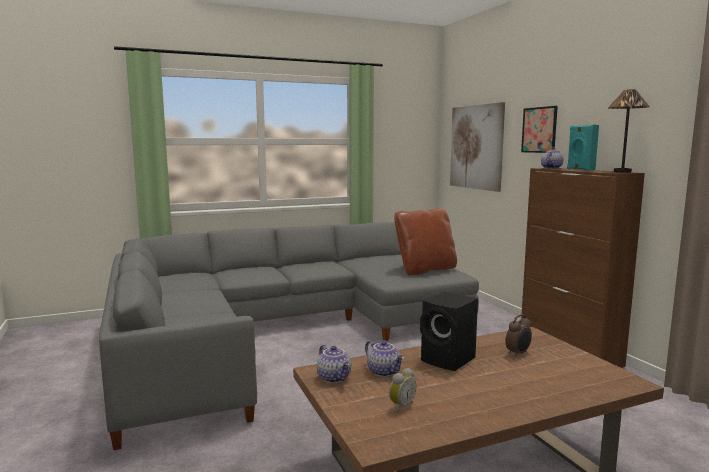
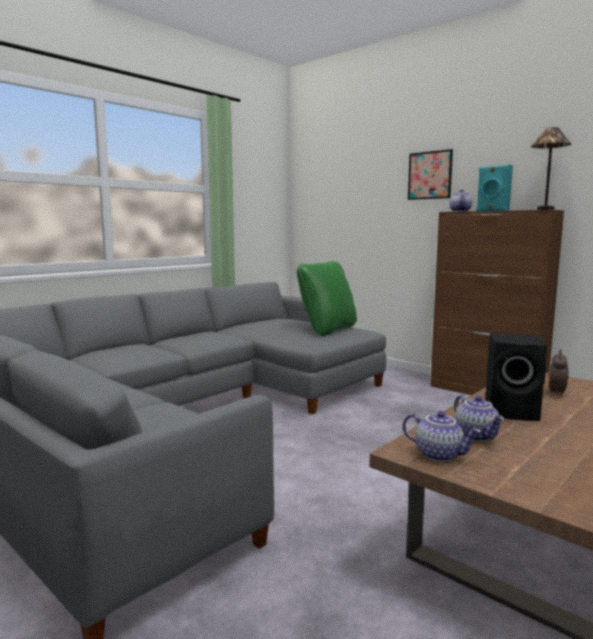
camera: 25 degrees left, 0 degrees up
teapot [365,340,404,377] -> teapot turned 45 degrees clockwise [454,395,504,442]
alarm clock [389,368,416,412] -> none
brown pillow [394,208,457,276] -> green pillow [297,261,357,337]
picture [450,102,505,192] -> none

